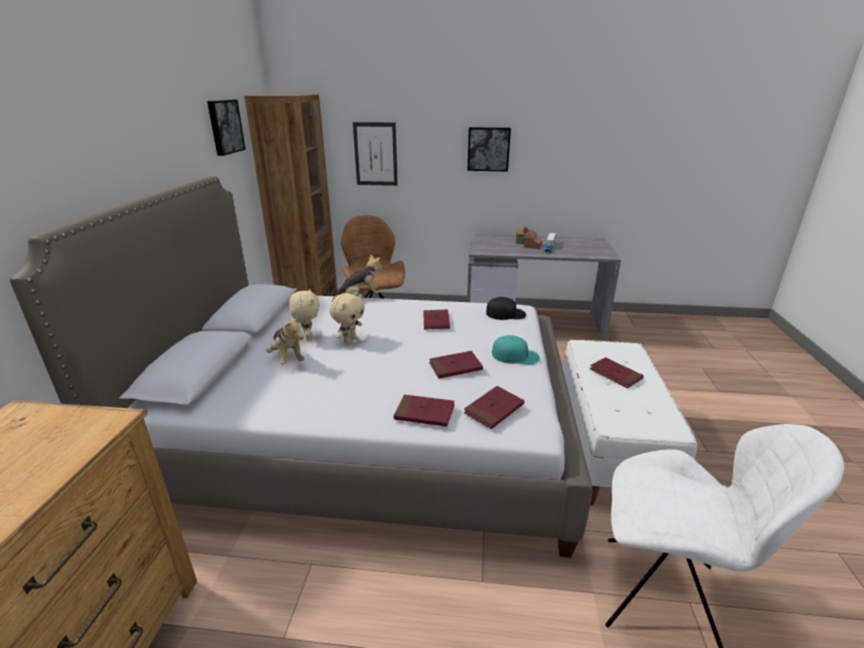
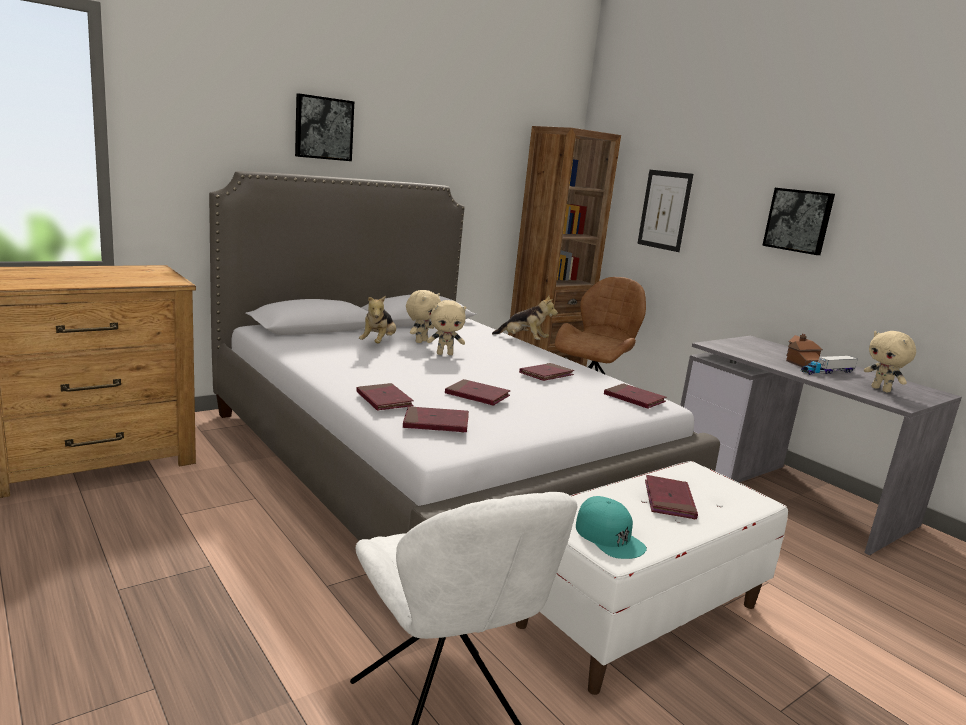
camera: 45 degrees right, 10 degrees down
picture [207,100,246,156] -> picture moved to [295,93,354,161]
black cap [486,297,526,320] -> red book [604,383,666,408]
turquoise cap [492,335,540,365] -> turquoise cap moved to [576,496,647,559]
none -> beige plush toy [864,331,916,392]

